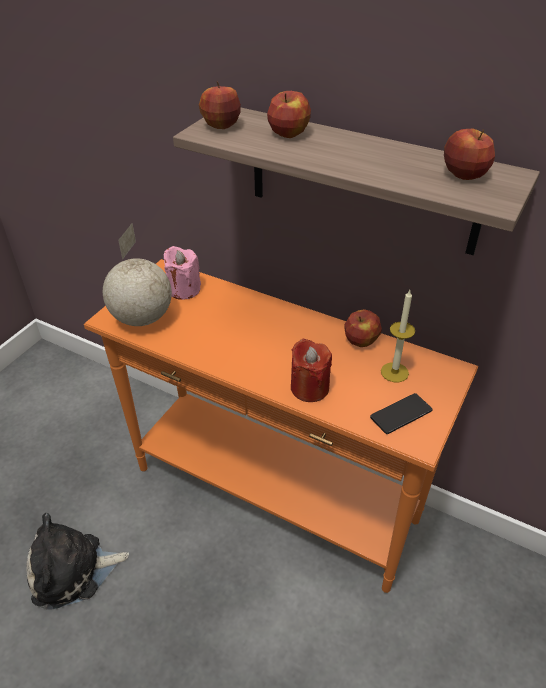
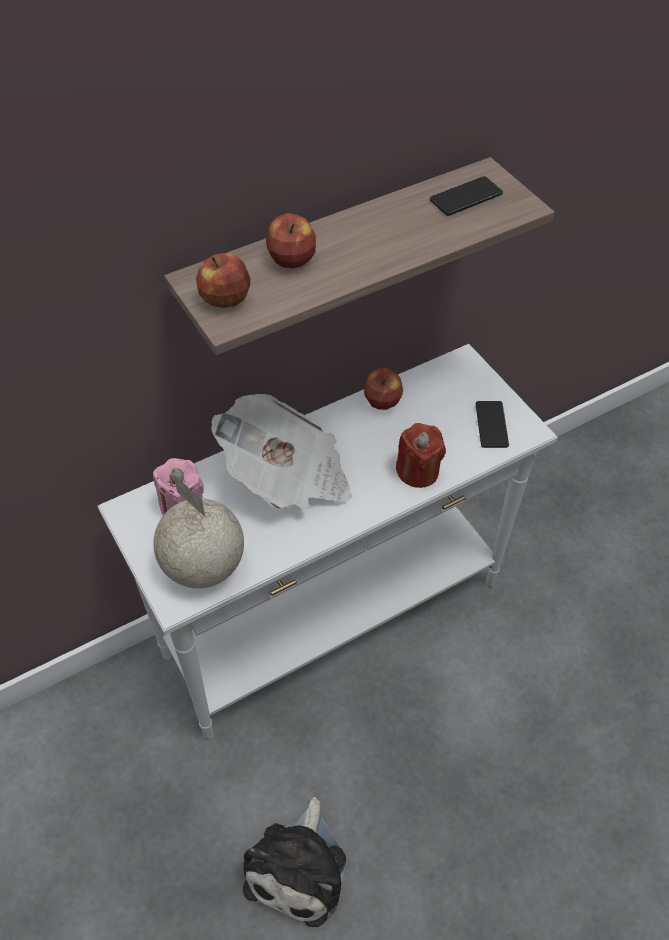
camera: 60 degrees left, 10 degrees up
orange console table [84,259,478,593] -> white console table [98,344,558,739]
candle [381,290,415,382] -> none
apple [444,129,495,180] -> phone [430,176,503,216]
none -> newspaper [211,394,352,510]

